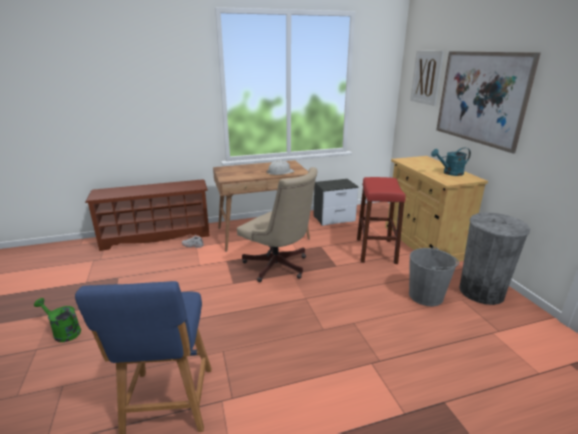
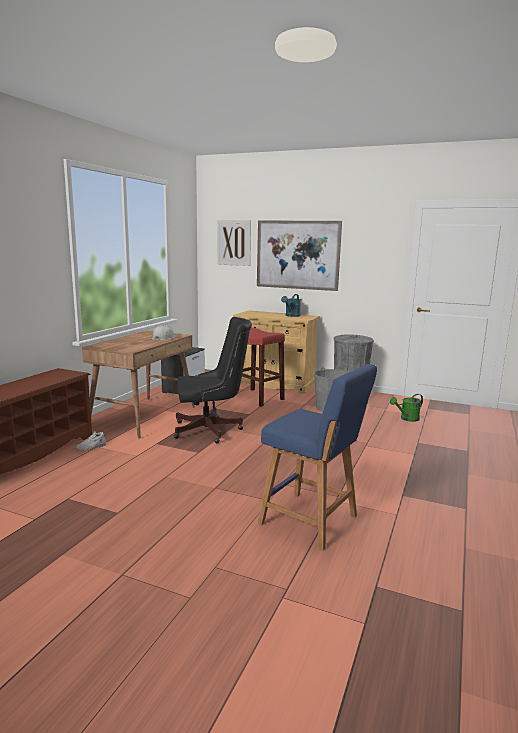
camera: 50 degrees left, 10 degrees down
green watering can [34,298,81,342] -> green watering can moved to [390,394,423,422]
beige office chair [237,167,318,282] -> black office chair [174,317,252,443]

